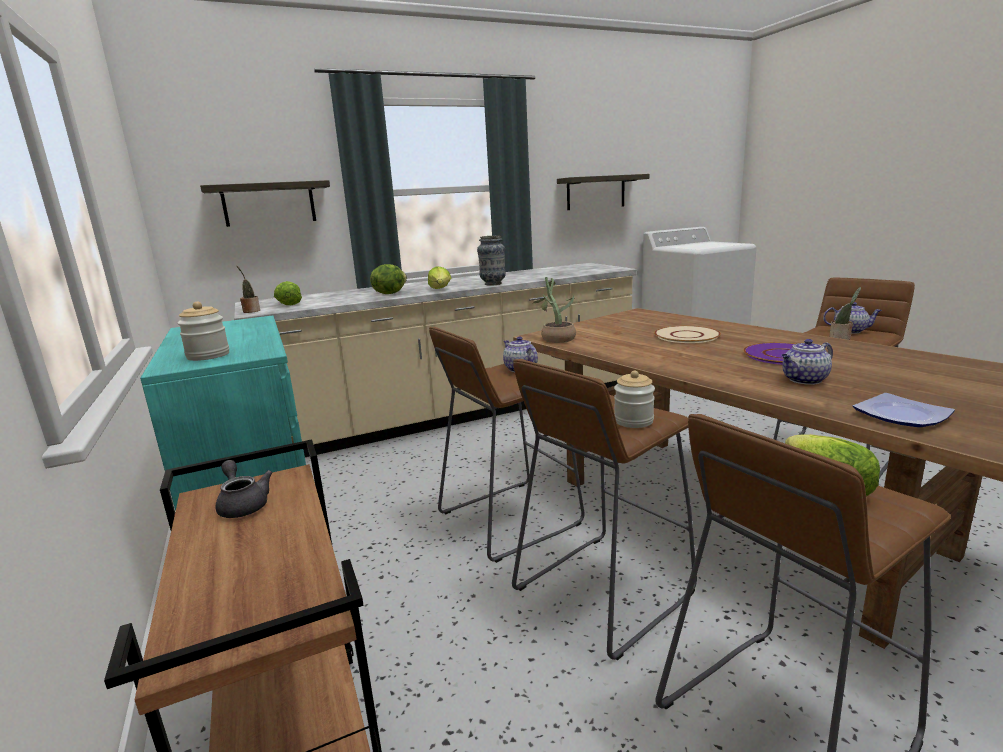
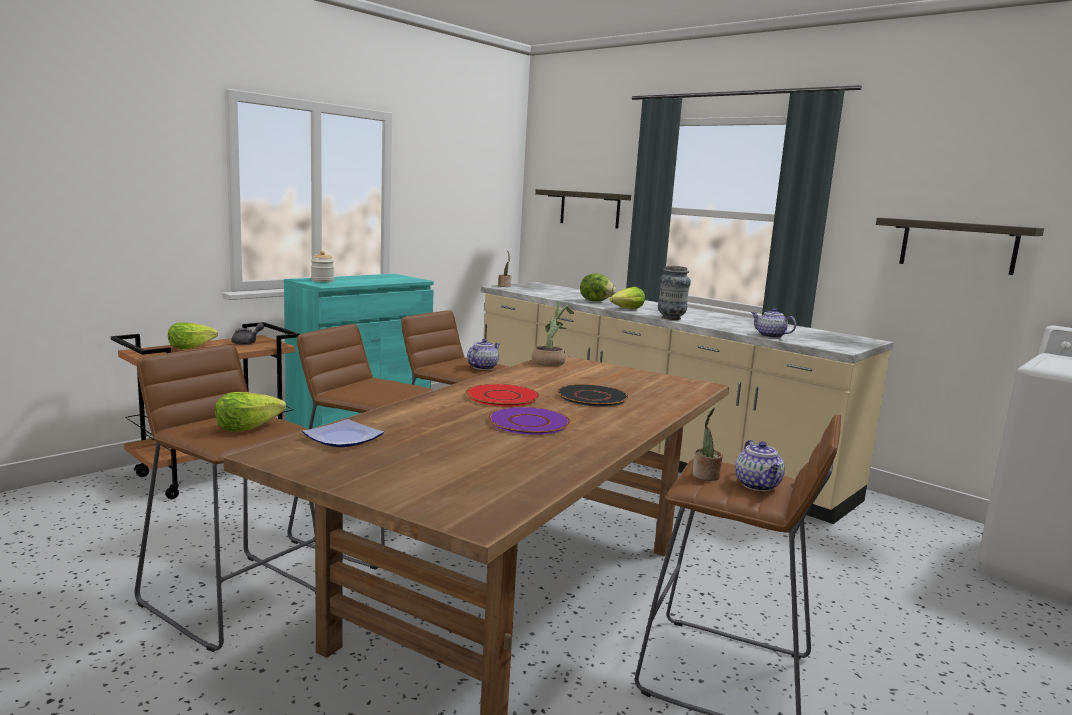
camera: 65 degrees right, 5 degrees down
lettuce [274,281,302,305] -> lettuce moved to [168,322,218,349]
jar [614,370,655,428] -> none
beige plate [654,326,721,343] -> black plate [557,384,629,407]
teapot [781,339,833,385] -> teapot moved to [751,308,796,338]
none -> red plate [466,384,539,407]

